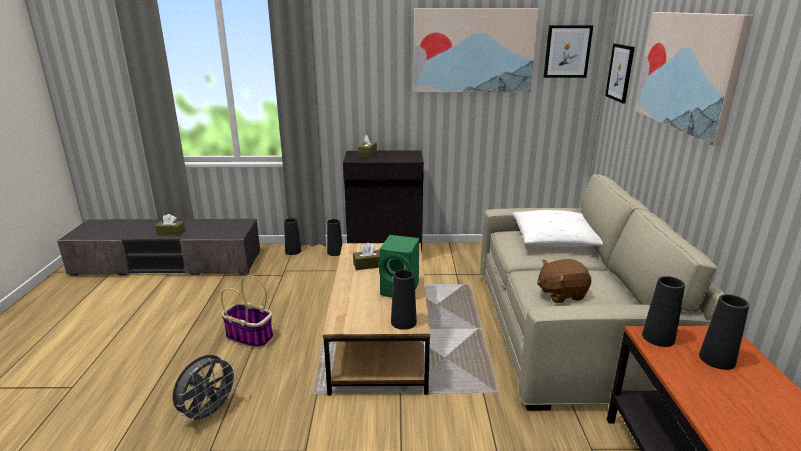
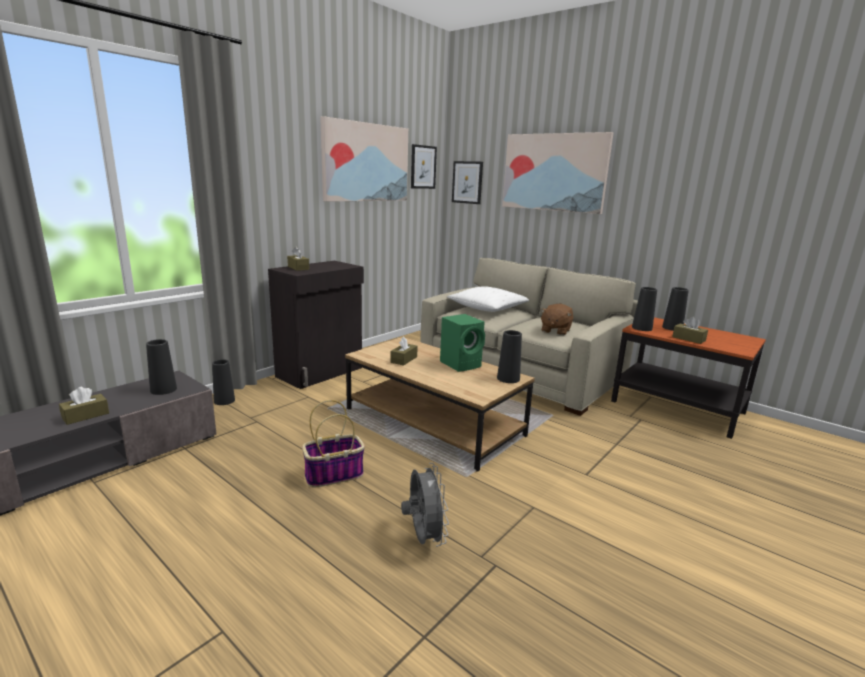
camera: 50 degrees left, 5 degrees down
black vase [327,219,342,256] -> black vase moved to [146,339,177,395]
none -> brown tissue box [672,317,708,344]

